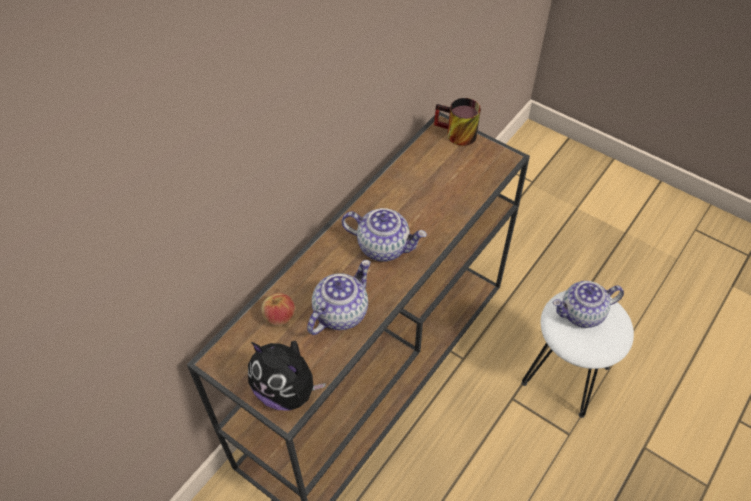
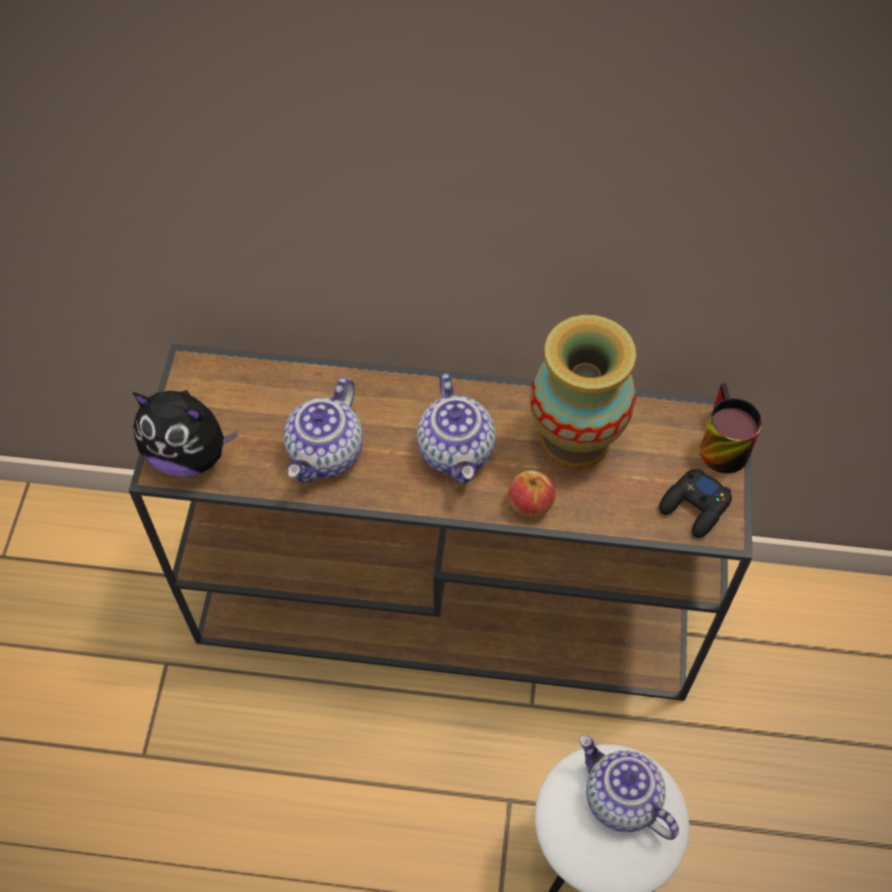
camera: 60 degrees right, 5 degrees up
plush toy [248,341,326,411] -> plush toy turned 75 degrees counterclockwise [132,390,239,477]
apple [262,293,295,327] -> apple moved to [508,470,555,517]
teapot [307,260,370,335] -> teapot turned 105 degrees clockwise [284,377,363,483]
none -> vase [530,315,636,469]
none -> black game controller [659,468,732,538]

